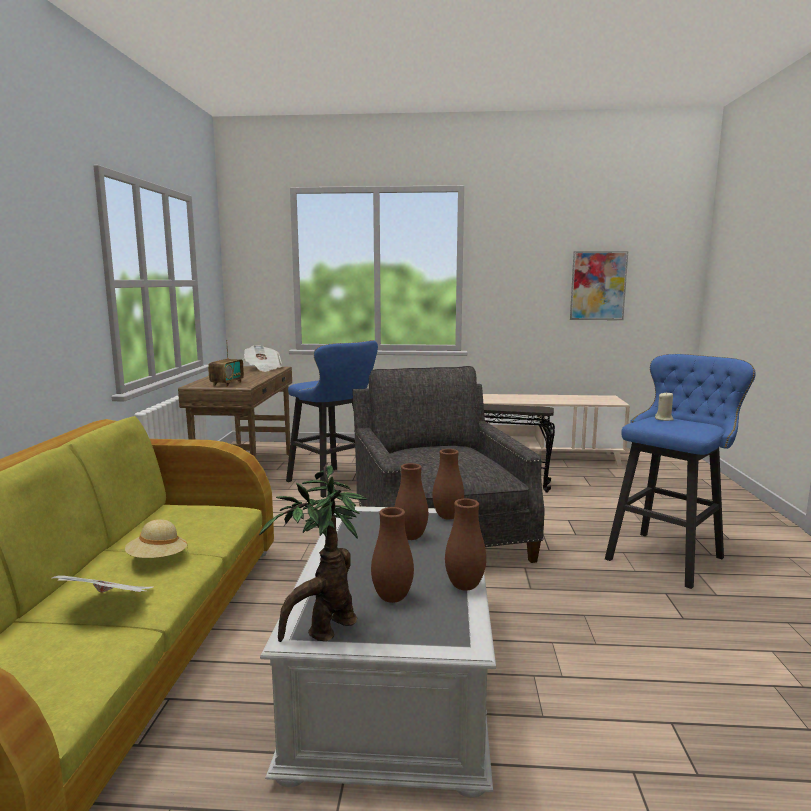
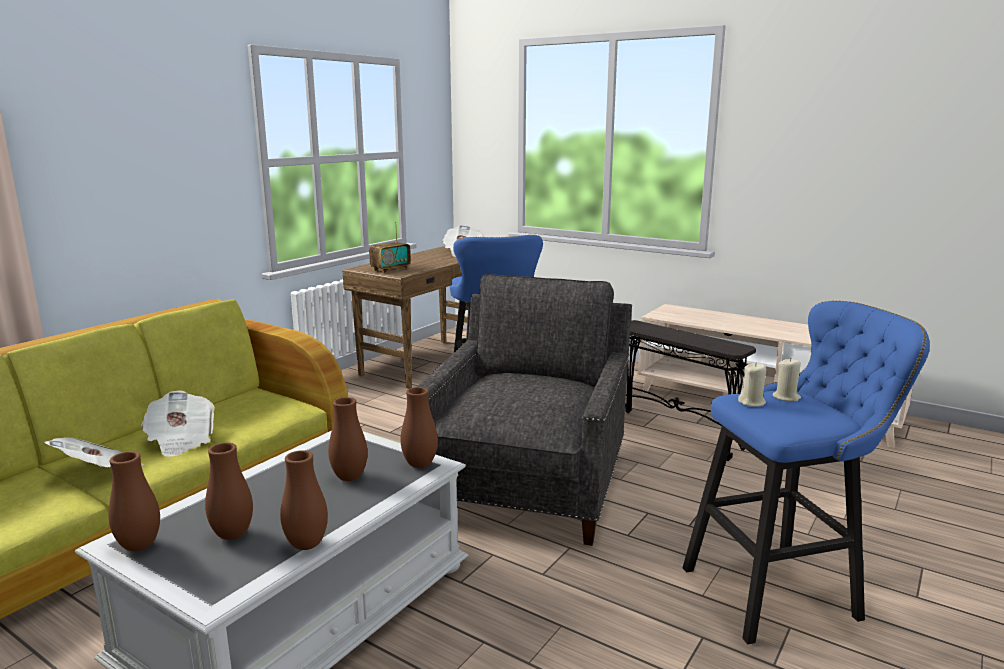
camera: 30 degrees right, 5 degrees up
beige hat [125,519,188,558] -> newspaper [141,391,215,457]
potted plant [259,463,367,642] -> brown vase [108,451,160,551]
picture [570,251,628,320] -> none
none -> beige candle [738,362,766,407]

